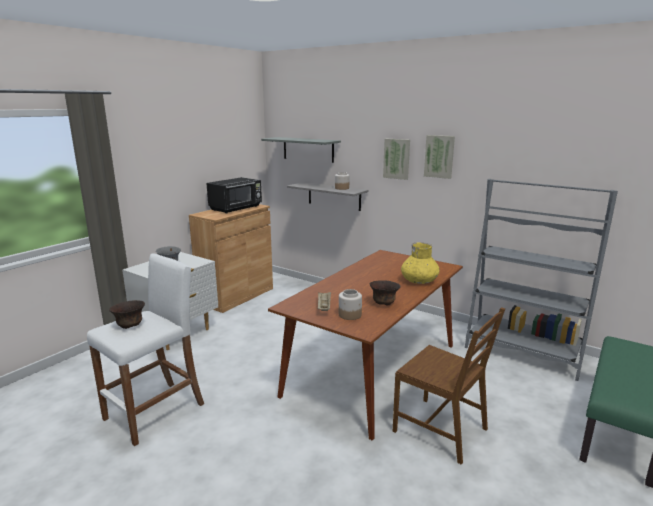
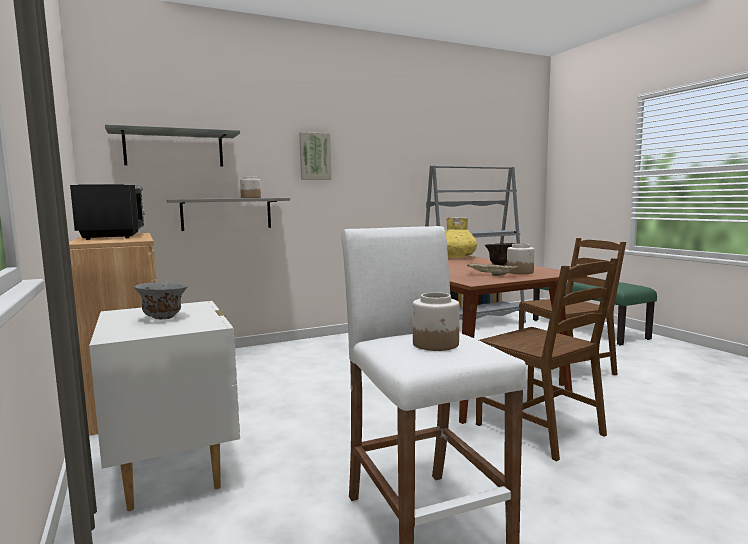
camera: 60 degrees left, 10 degrees down
brown bowl [109,300,145,329] -> jar [413,292,459,351]
picture [424,135,455,179] -> none
none -> brown chair [476,258,619,461]

